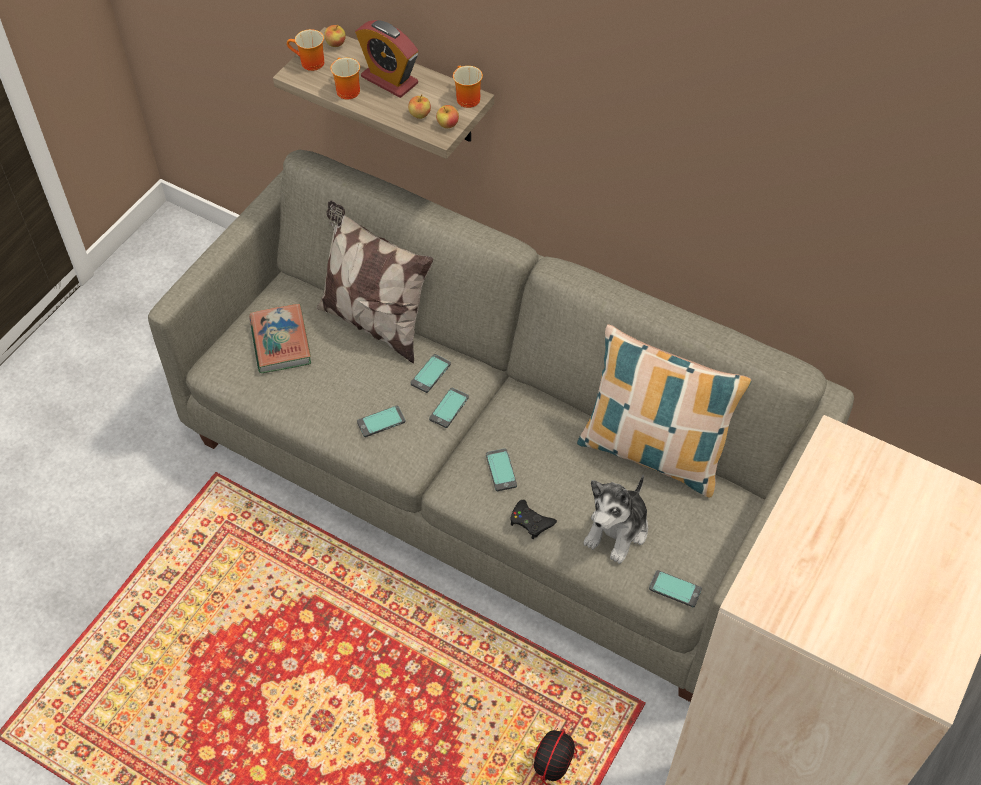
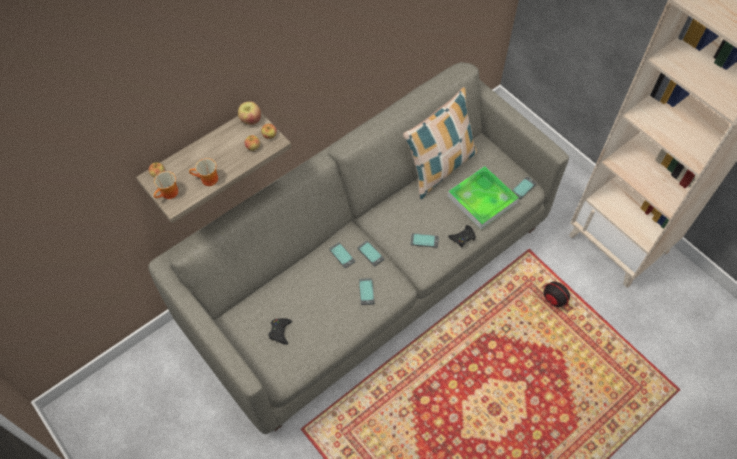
camera: 70 degrees left, 5 degrees up
book [249,304,311,374] -> black game controller [268,318,292,345]
pillow [317,201,433,364] -> none
alarm clock [355,20,418,98] -> none
mug [453,66,483,108] -> apple [238,101,261,125]
plush toy [584,475,648,564] -> tray [447,166,519,229]

